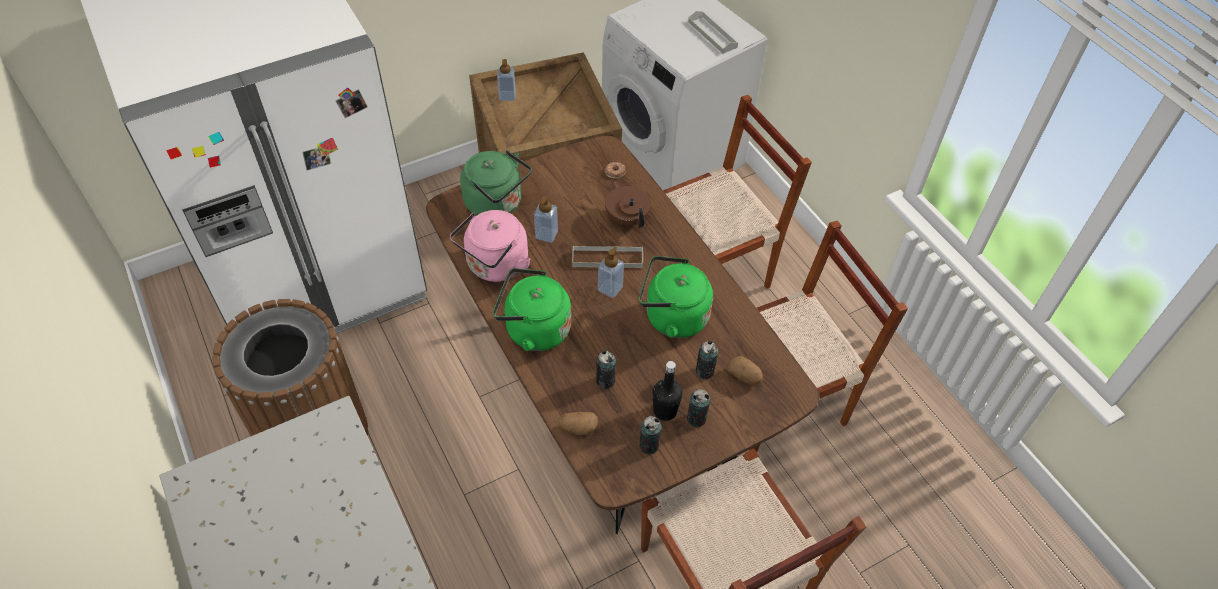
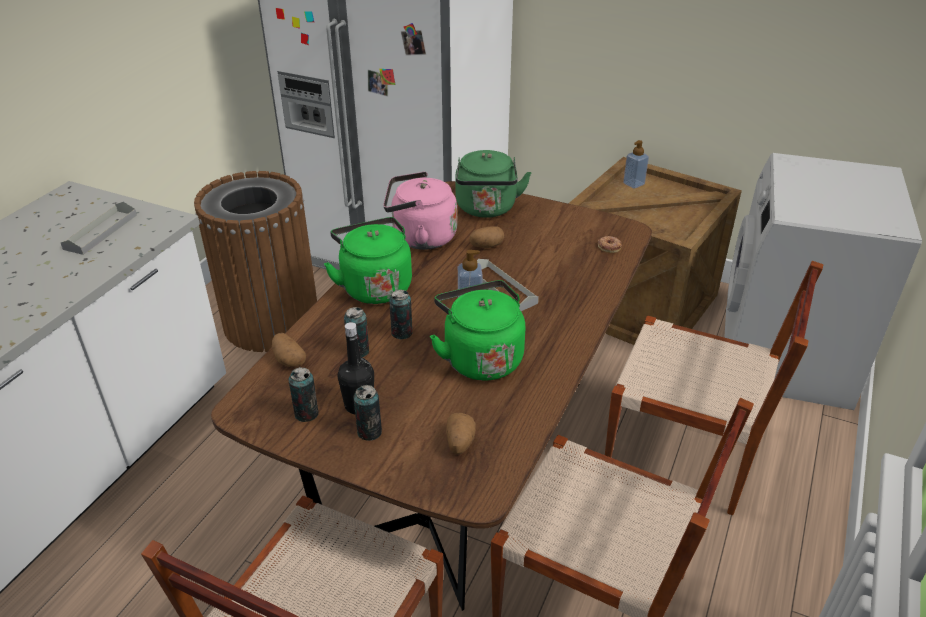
camera: 55 degrees right, 15 degrees down
soap dispenser [534,196,558,243] -> potato [470,226,504,248]
brown teapot [605,179,651,228] -> none
grey tray [688,11,738,54] -> grey tray moved to [61,201,137,255]
can [696,341,718,379] -> can moved to [389,290,412,339]

